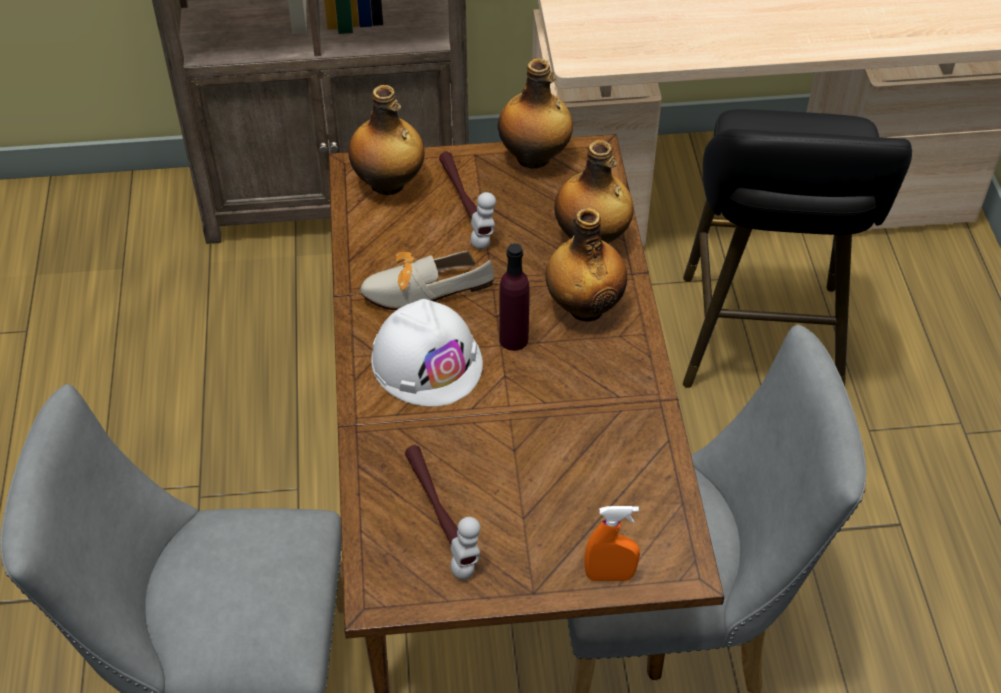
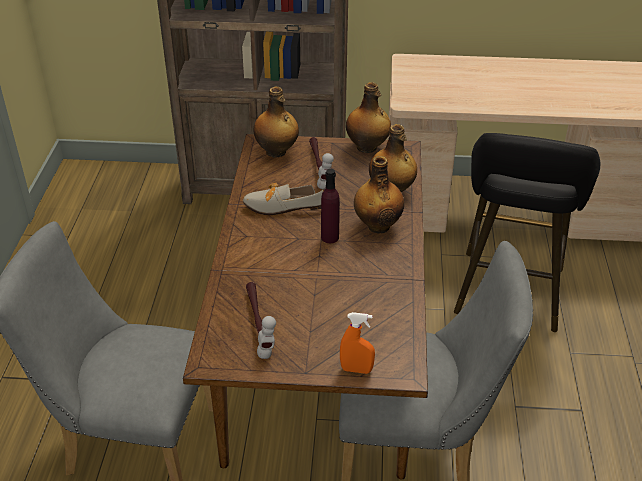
camera: 10 degrees right, 10 degrees down
white hard hat [371,299,483,407] -> none

